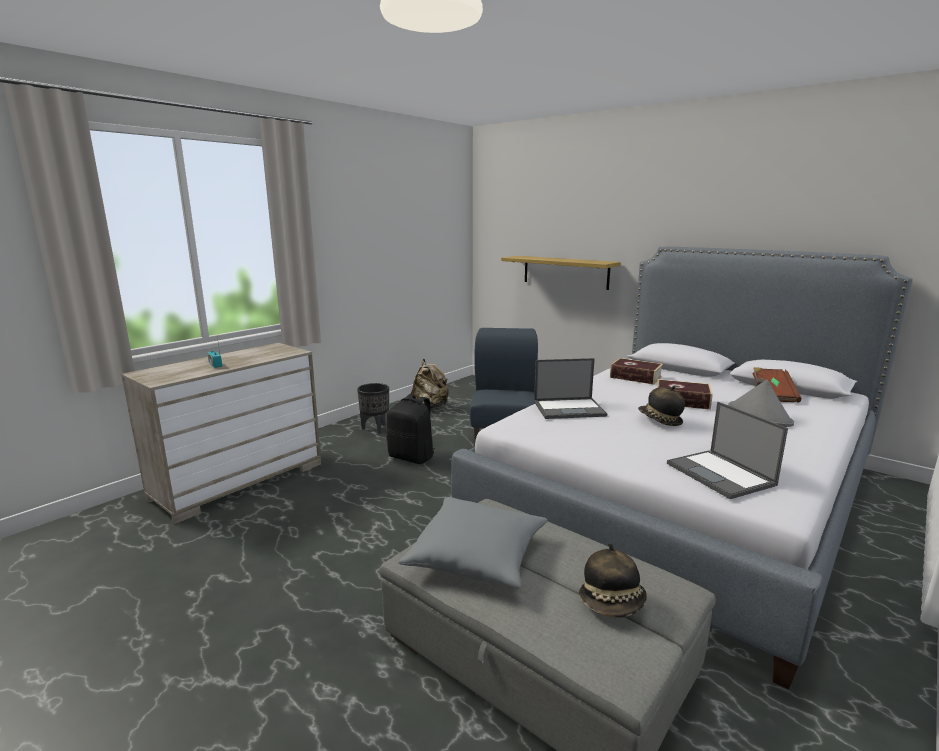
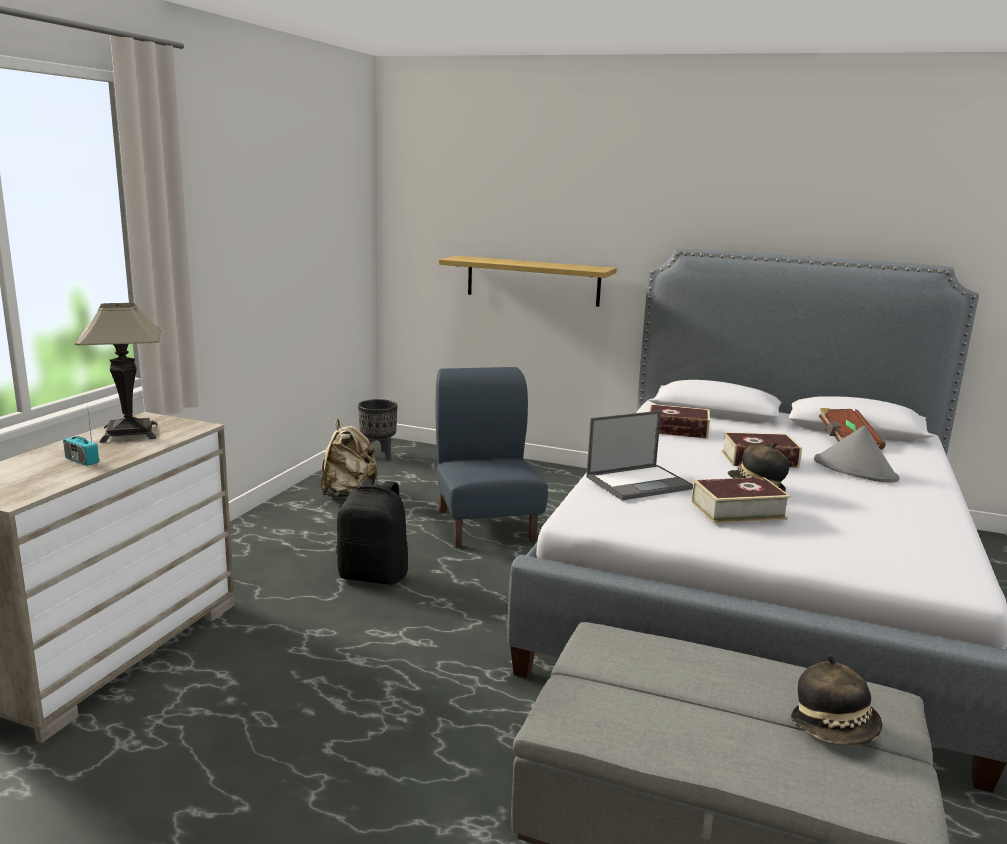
camera: 20 degrees left, 0 degrees up
black planter [357,383,389,434] -> black planter moved to [358,399,398,461]
grey pillow [398,497,548,589] -> none
laptop [667,402,788,499] -> none
none -> table lamp [75,303,161,443]
none -> book [691,477,791,523]

